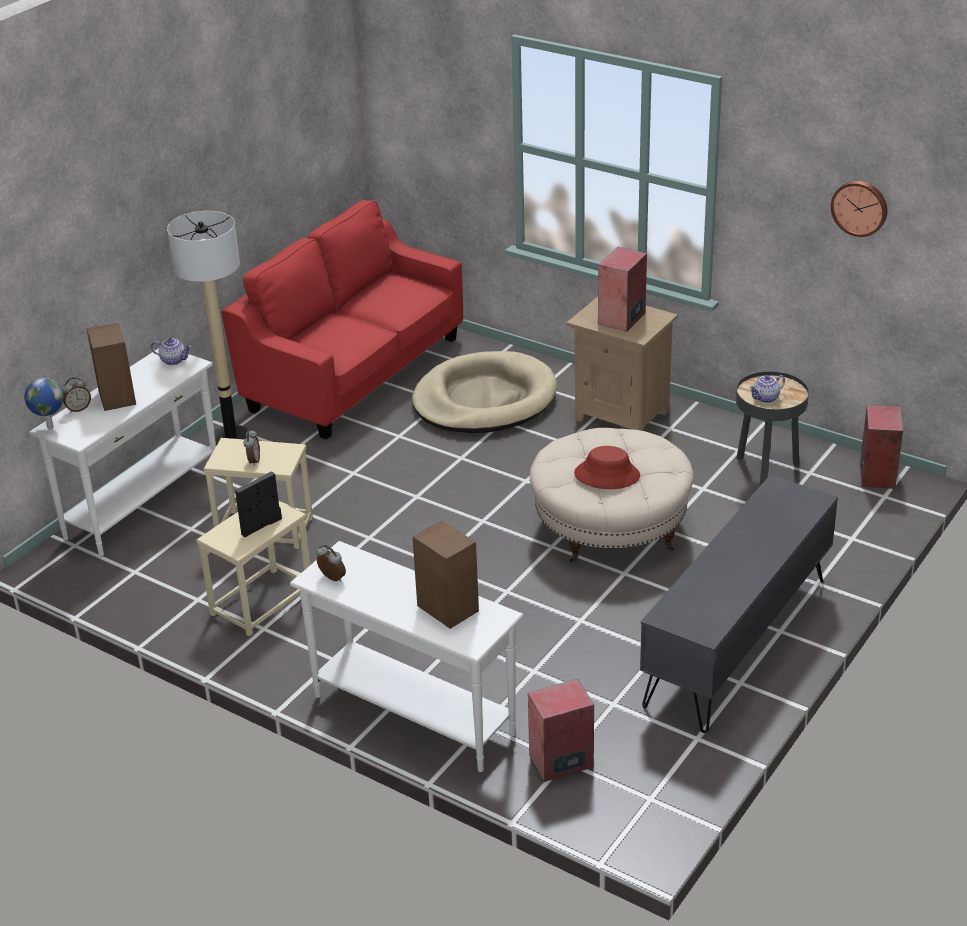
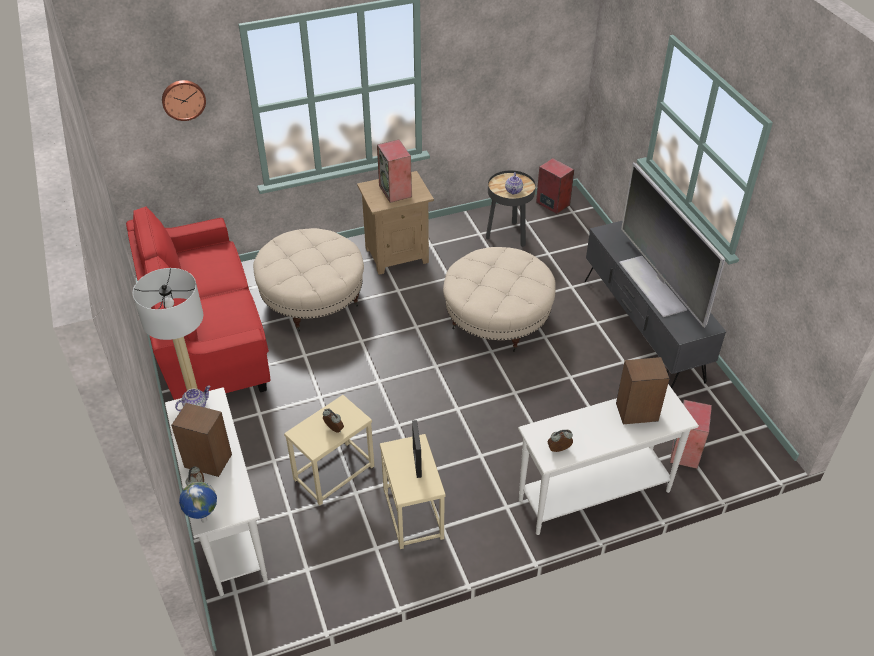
camera: 55 degrees left, 10 degrees up
beige dog bed [412,351,557,433] -> beige ottoman [253,228,364,331]
red hat [574,446,640,489] -> none
wall clock [831,181,887,237] -> wall clock moved to [162,80,206,121]
none -> television [619,163,725,328]

